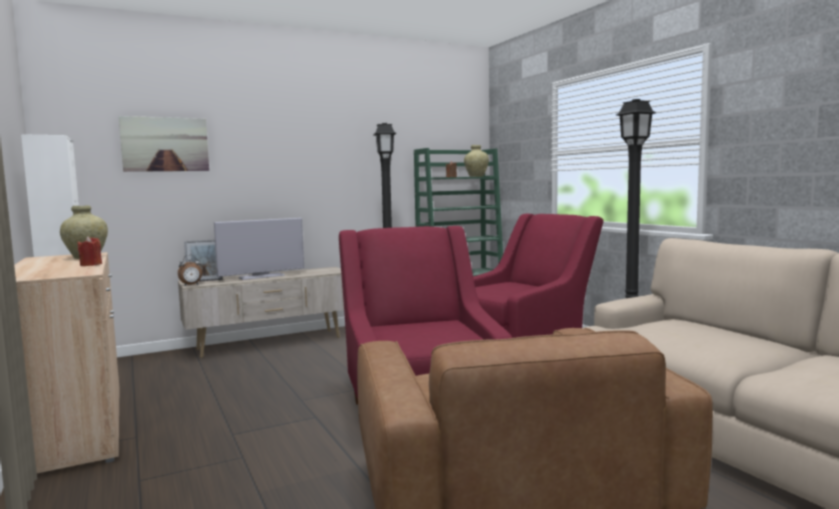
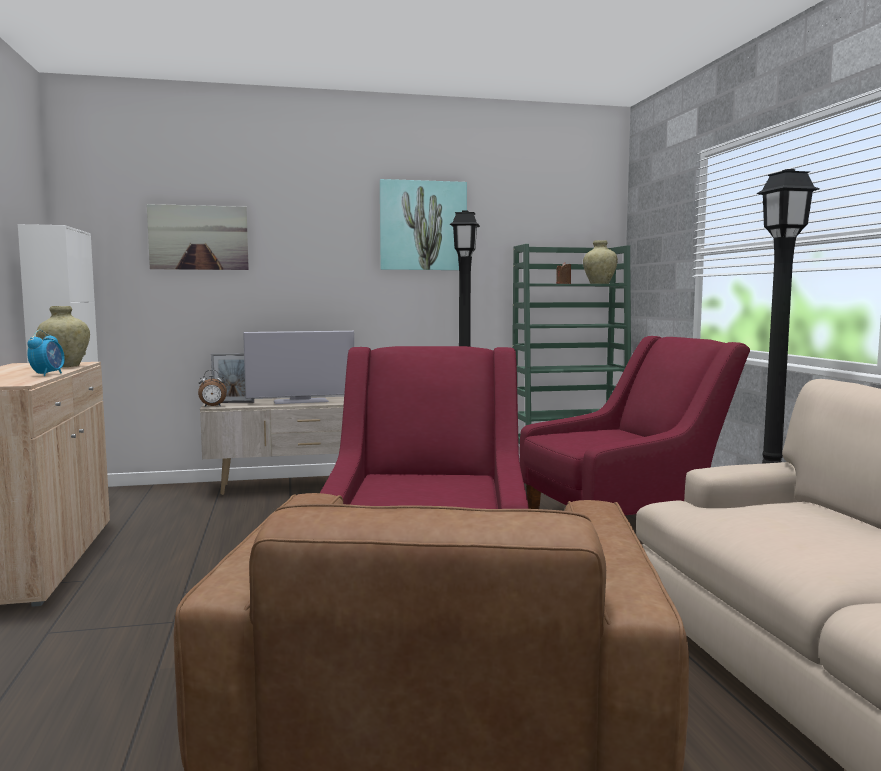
camera: 15 degrees right, 0 degrees up
red candle [78,236,102,266] -> alarm clock [27,330,65,376]
none -> picture [380,179,467,270]

